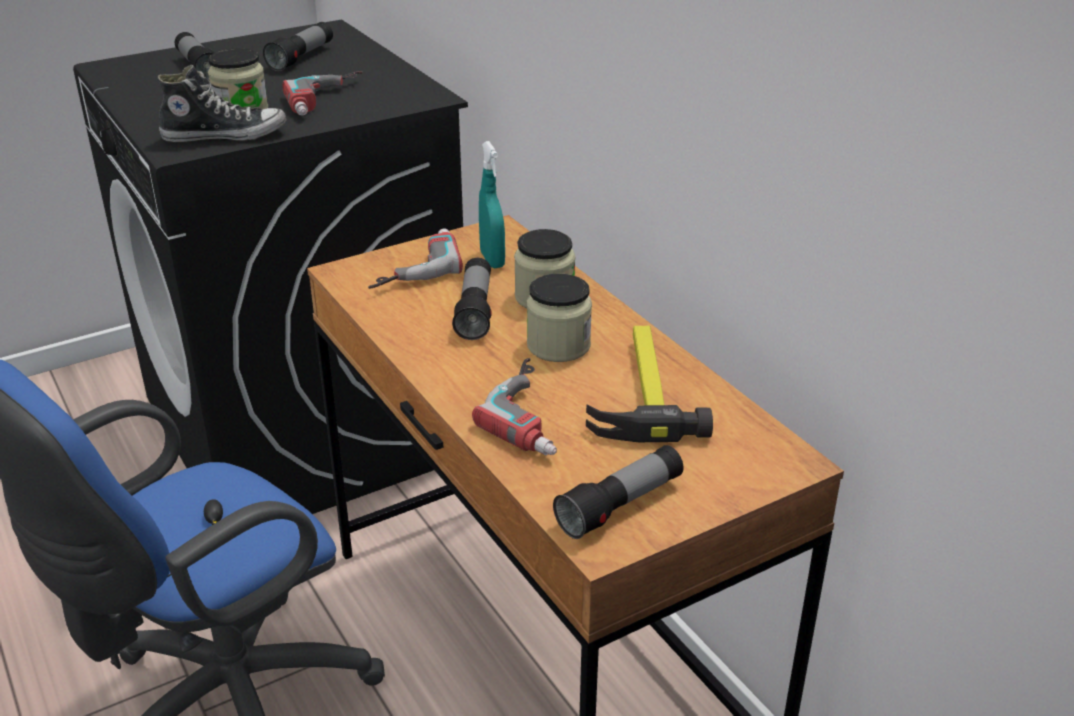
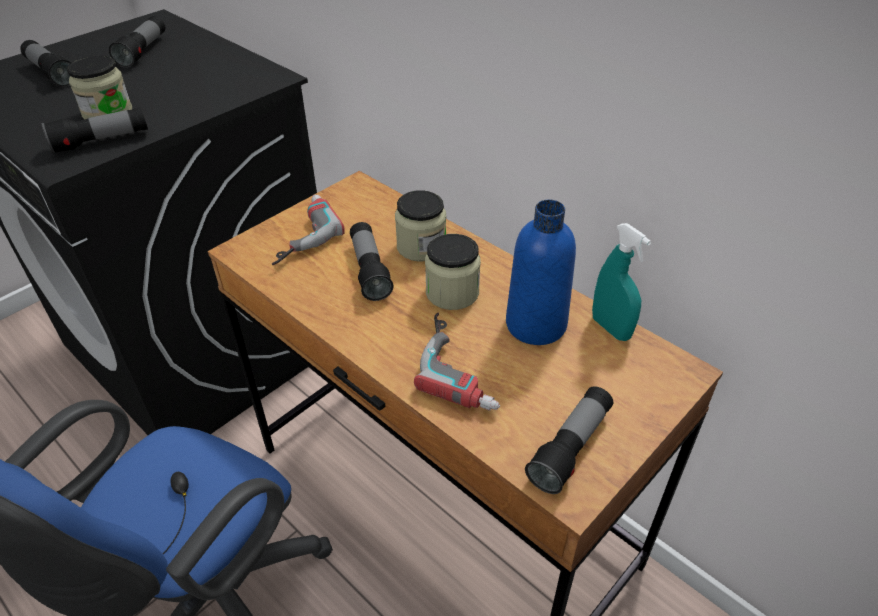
camera: 15 degrees left, 10 degrees up
shoe [158,65,287,142] -> flashlight [42,107,148,154]
power drill [282,71,362,115] -> none
turquoise spray bottle [479,141,505,268] -> turquoise spray bottle moved to [592,223,652,341]
hammer [586,326,713,442] -> blue bottle [506,200,576,345]

